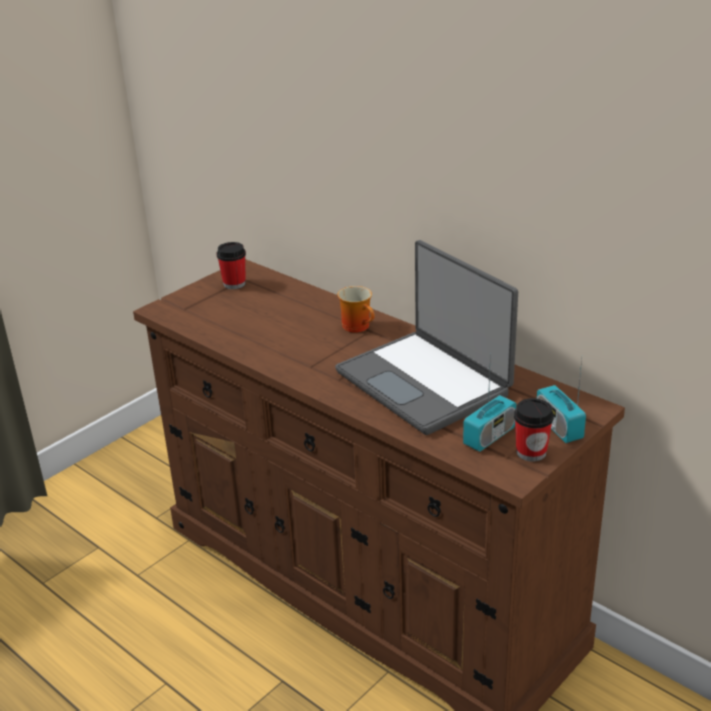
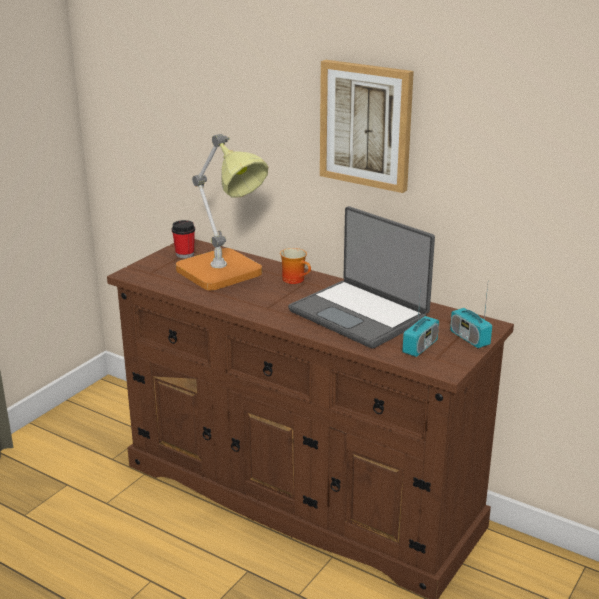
camera: 10 degrees left, 5 degrees down
cup [514,398,554,462] -> none
none -> table lamp [176,134,268,290]
none -> picture [320,60,414,193]

